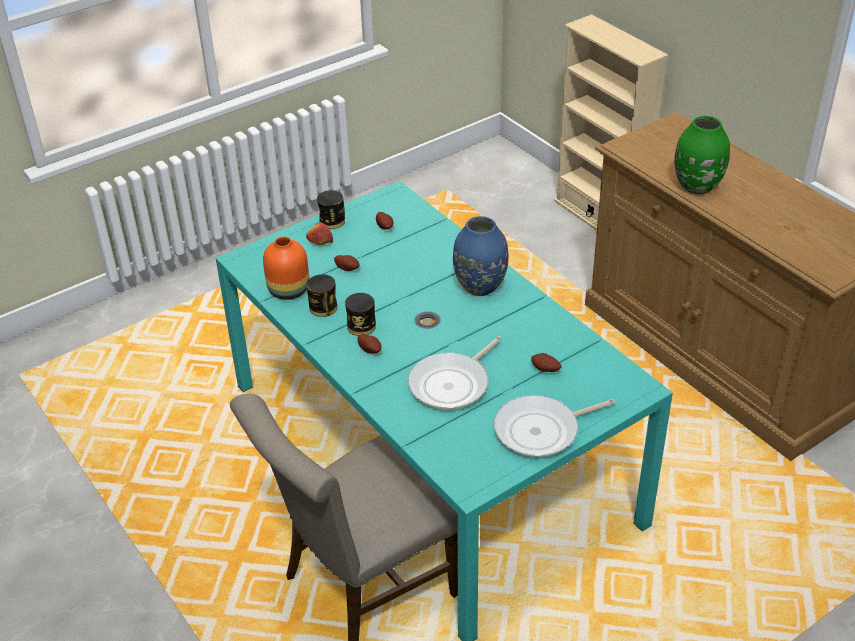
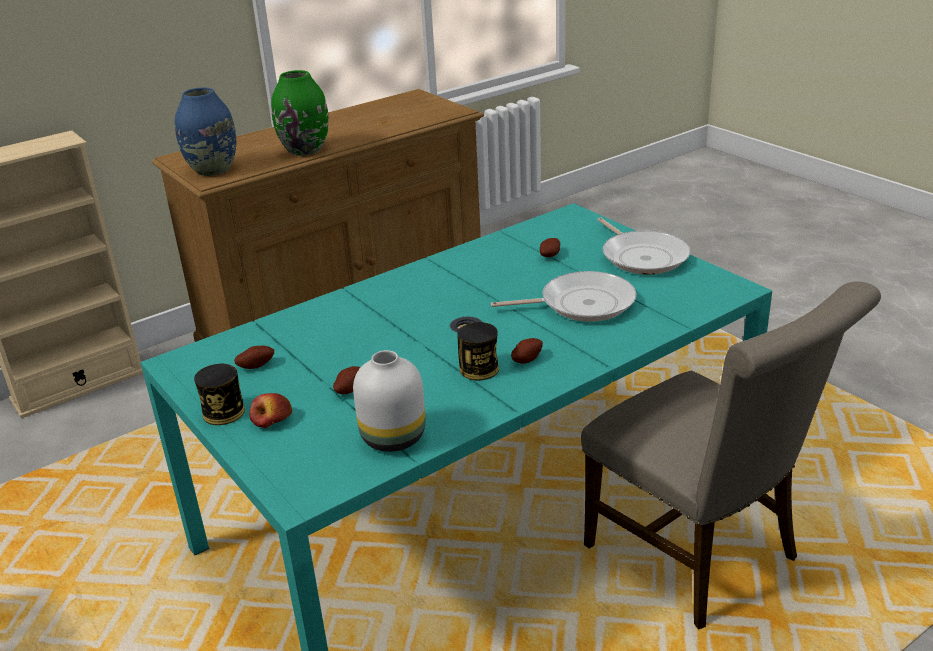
camera: 90 degrees left, 10 degrees down
orange vase [263,236,309,300] -> white vase [353,350,425,452]
can [307,274,338,317] -> none
frying pan [408,336,502,409] -> frying pan turned 45 degrees counterclockwise [491,271,636,322]
blue vase [453,216,508,296] -> blue vase moved to [175,87,236,176]

